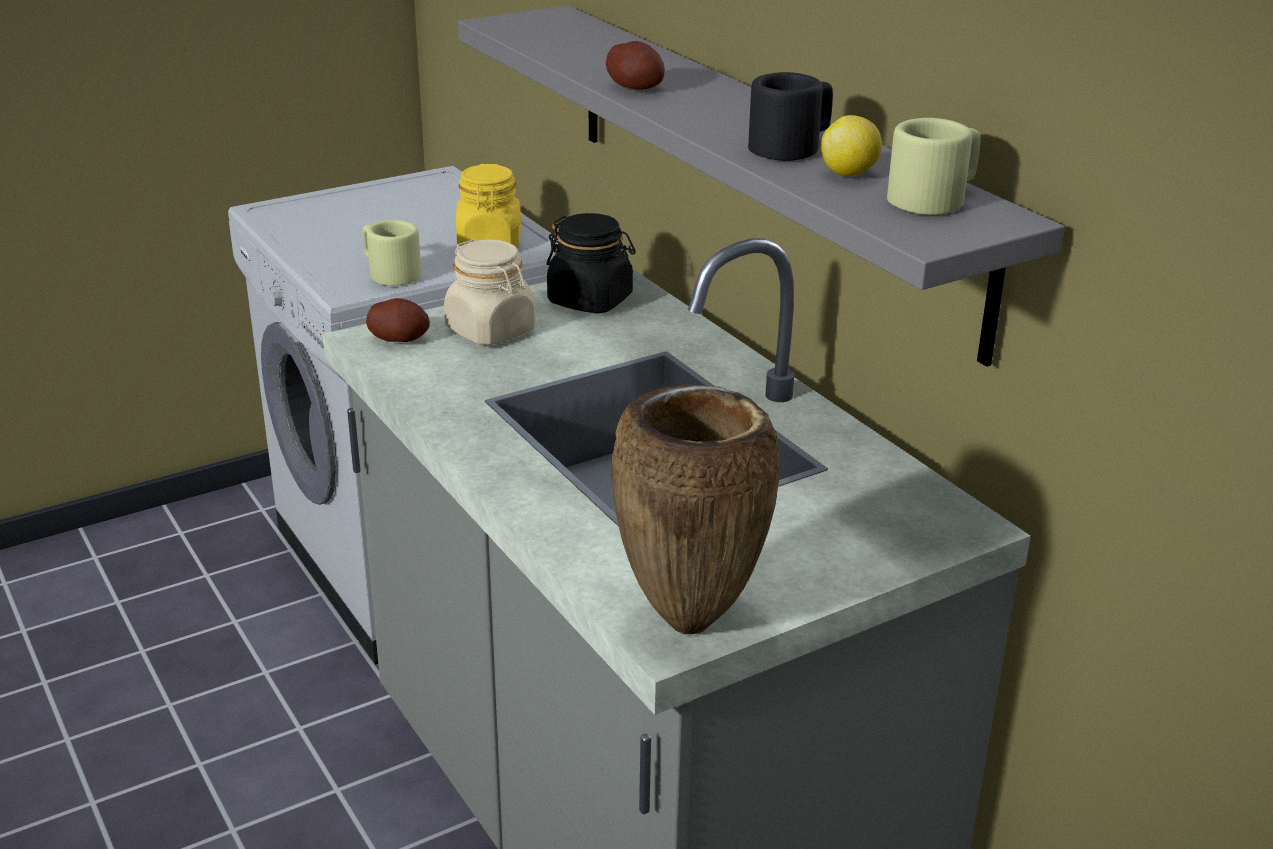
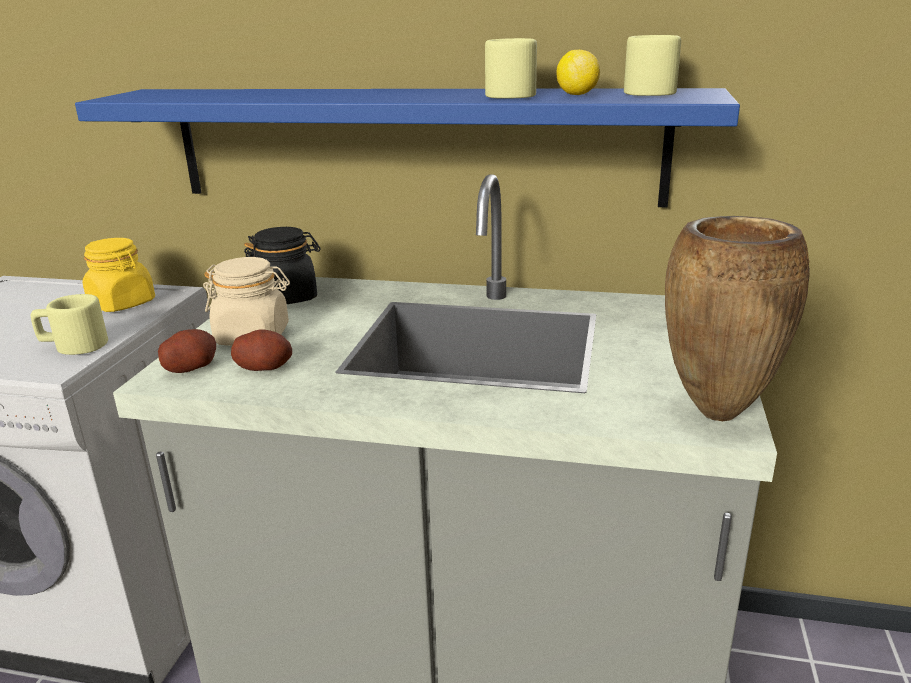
camera: 45 degrees left, 5 degrees down
grey shelf [458,6,1065,367] -> blue shelf [75,88,740,208]
potato [606,41,665,90] -> potato moved to [231,329,292,371]
black mug [748,72,833,161] -> beige mug [485,38,537,99]

